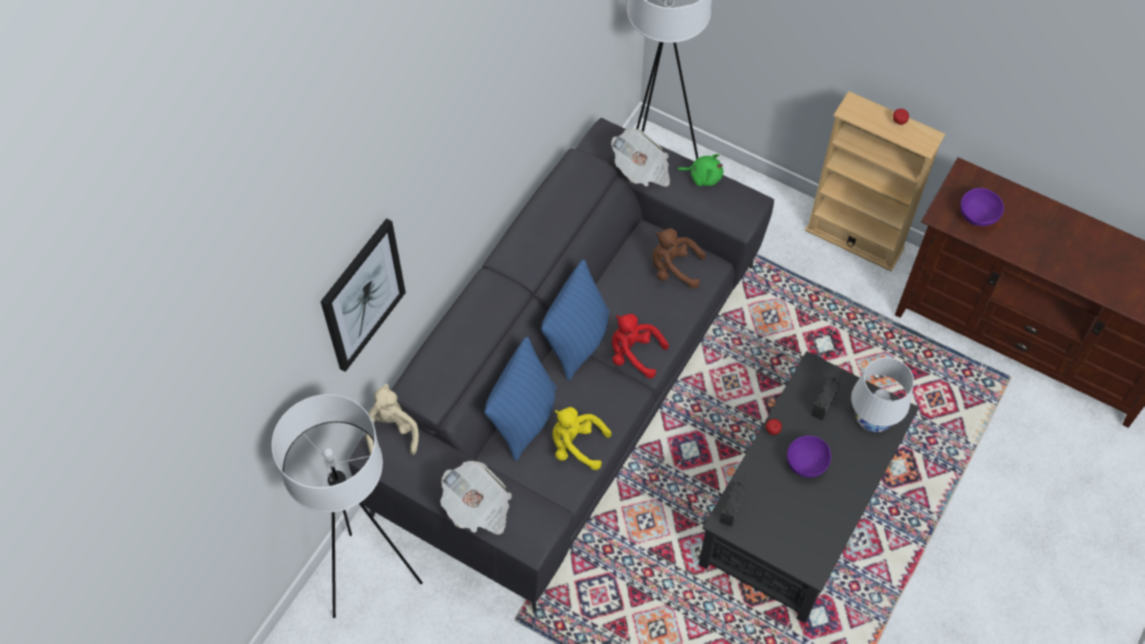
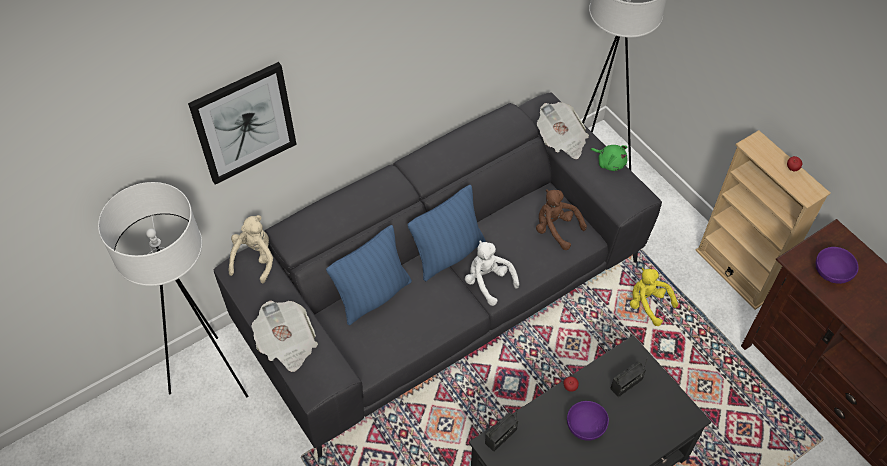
camera: 25 degrees right, 5 degrees down
yellow plush toy [553,407,611,470] -> yellow plush toy moved to [630,268,678,326]
red plush toy [612,314,669,378] -> white plush toy [465,241,519,306]
white table lamp [851,357,914,432] -> none

